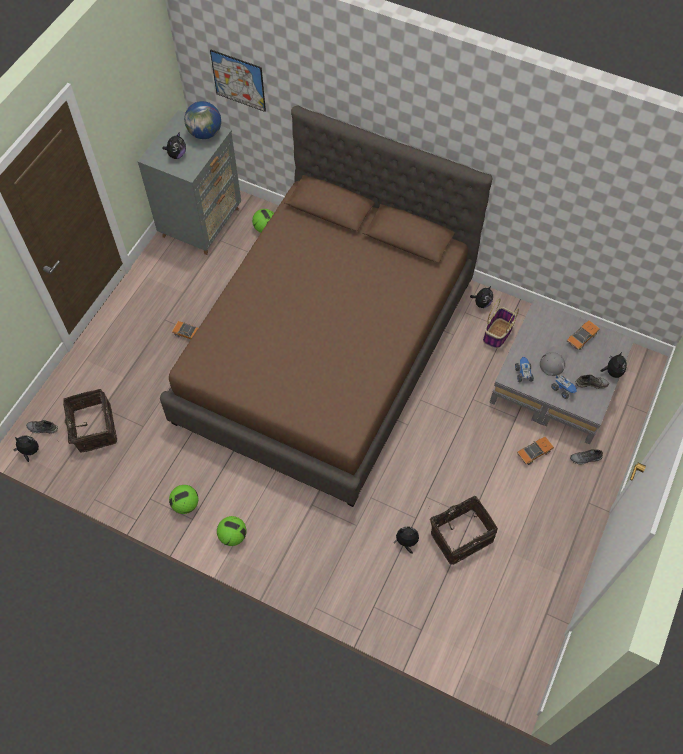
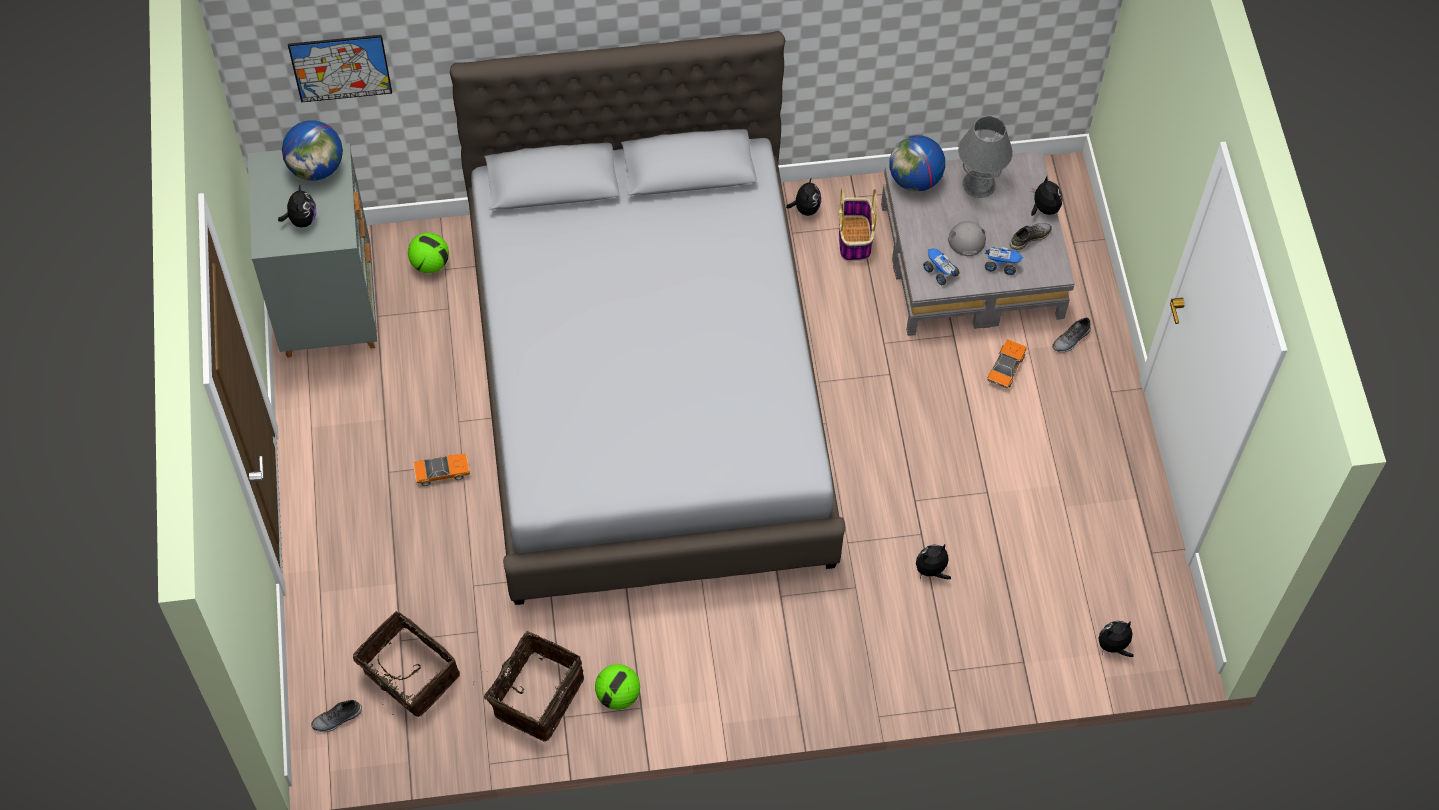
camera: 35 degrees left, 0 degrees up
plush toy [14,436,39,462] -> plush toy moved to [1099,621,1134,657]
brown bed [160,105,492,507] -> grey bed [450,31,845,605]
football [217,516,247,546] -> none
basket [429,496,498,565] -> basket moved to [474,631,584,742]
toy car [567,320,600,350] -> grey table lamp [958,116,1013,198]
none -> globe [889,135,945,192]

